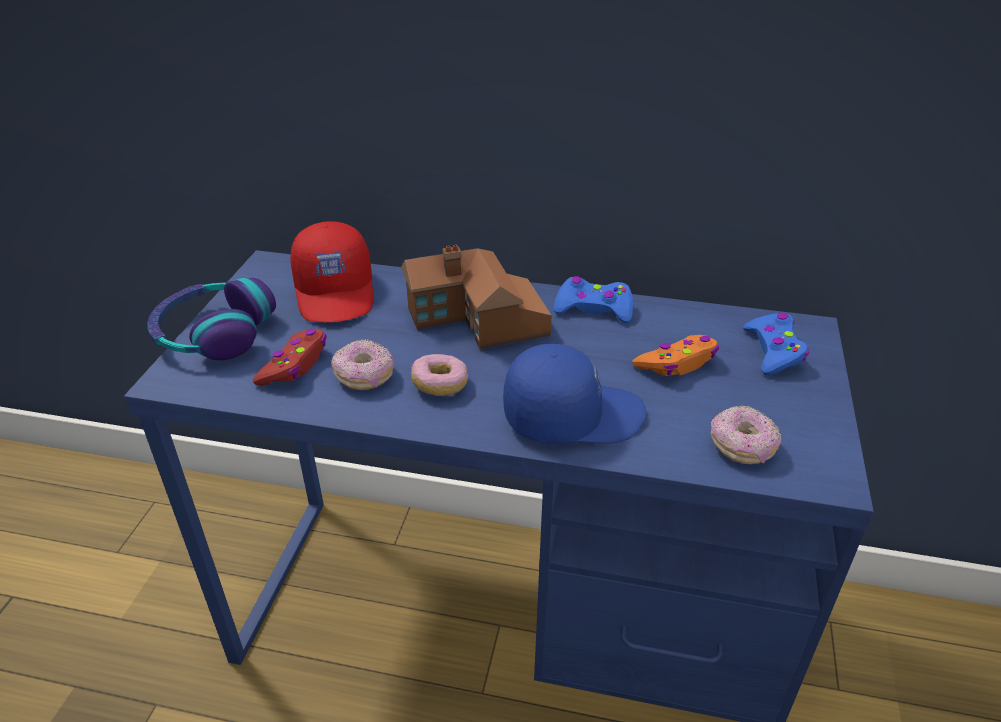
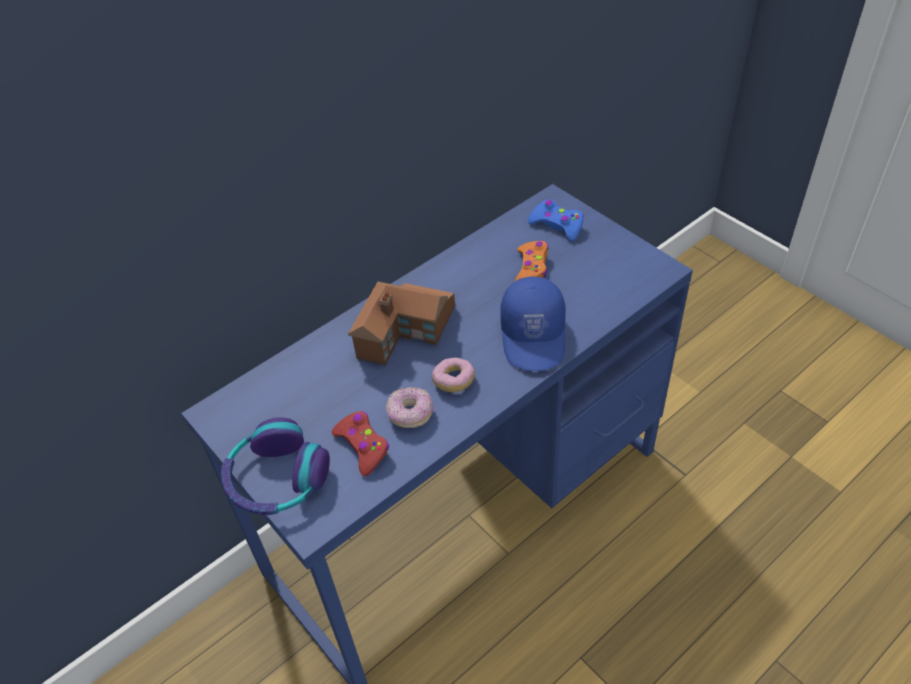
camera: 50 degrees left, 10 degrees up
red cap [290,221,374,322] -> none
blue cap [503,344,646,444] -> blue cap turned 150 degrees clockwise [500,277,566,371]
blue game controller [554,276,633,323] -> none
donut [711,405,782,464] -> none

